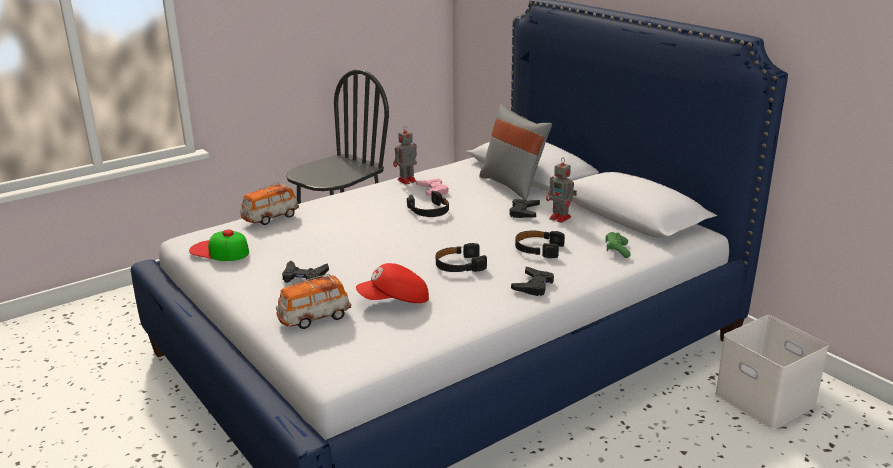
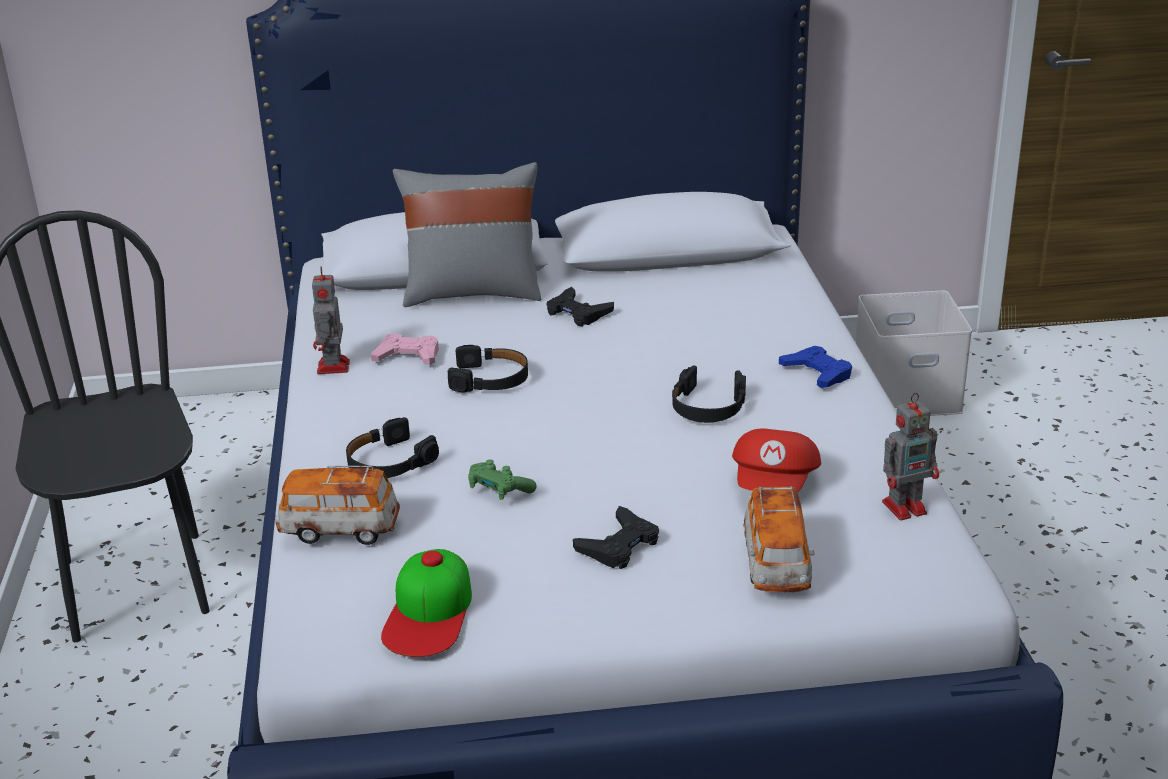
camera: 60 degrees left, 5 degrees up
cap [189,230,249,261] -> cap turned 45 degrees counterclockwise [381,549,472,657]
toy car [240,182,299,225] -> toy car turned 105 degrees clockwise [275,466,400,545]
black game controller [511,267,554,296] -> blue game controller [779,346,852,388]
black headphones [515,231,565,258] -> black headphones moved to [346,417,439,478]
toy robot [546,159,577,223] -> toy robot moved to [882,393,939,520]
green game controller [605,232,631,258] -> green game controller moved to [468,459,537,500]

